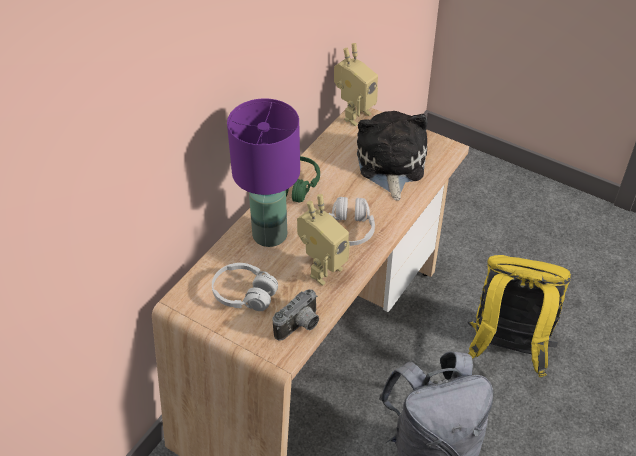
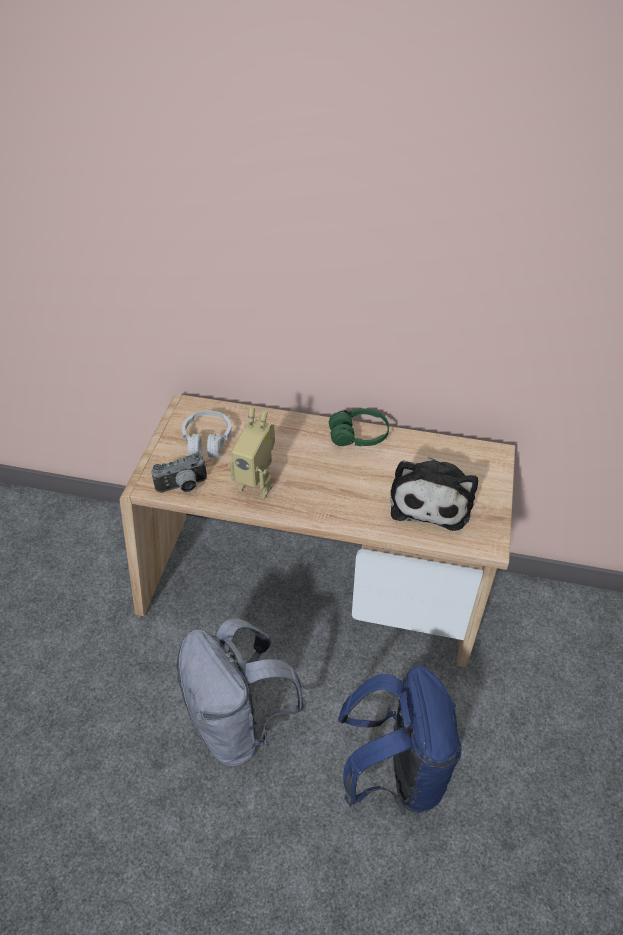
camera: 70 degrees right, 0 degrees up
purple table lamp [227,98,300,247] -> none
camera [273,289,319,341] -> camera turned 45 degrees counterclockwise [151,455,207,493]
white headphones [328,197,375,246] -> none
toy robot [334,43,378,126] -> none
plush toy [357,111,427,201] -> plush toy turned 120 degrees clockwise [390,457,478,531]
yellow backpack [467,255,571,377] -> blue backpack [338,666,462,815]

